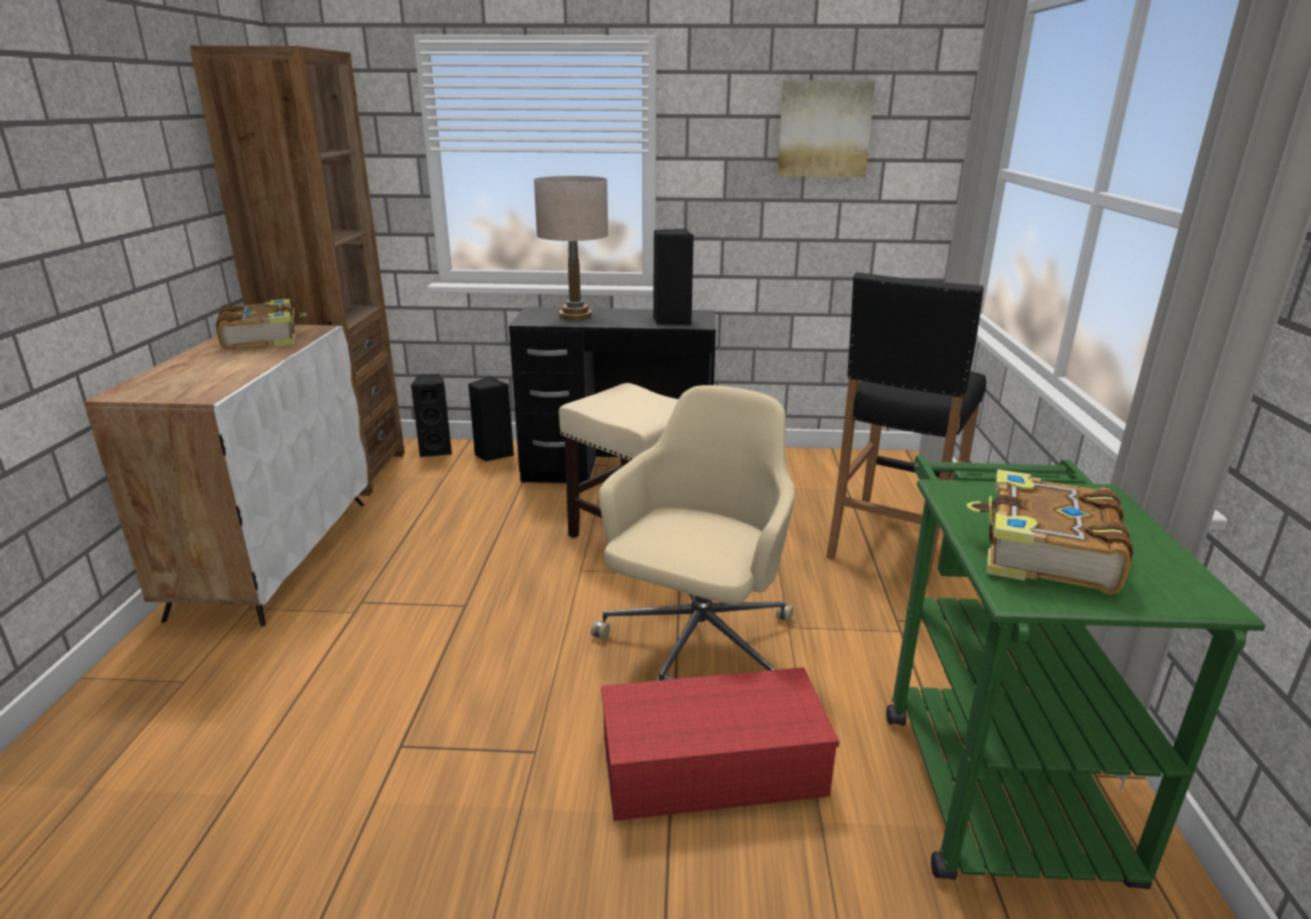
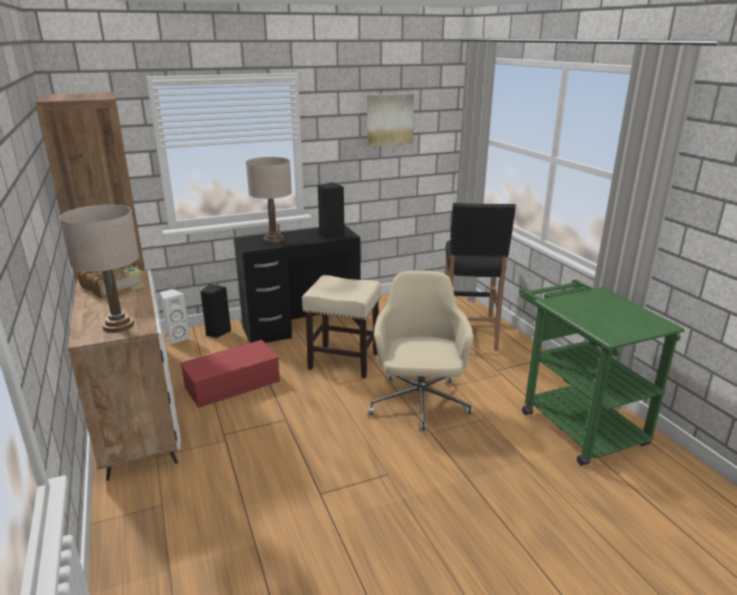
camera: 25 degrees left, 0 degrees up
black speaker [410,374,452,457] -> white speaker [160,288,190,344]
red storage box [601,667,839,821] -> red storage box moved to [180,340,280,408]
book [966,469,1134,595] -> none
none -> beige table lamp [59,205,139,333]

